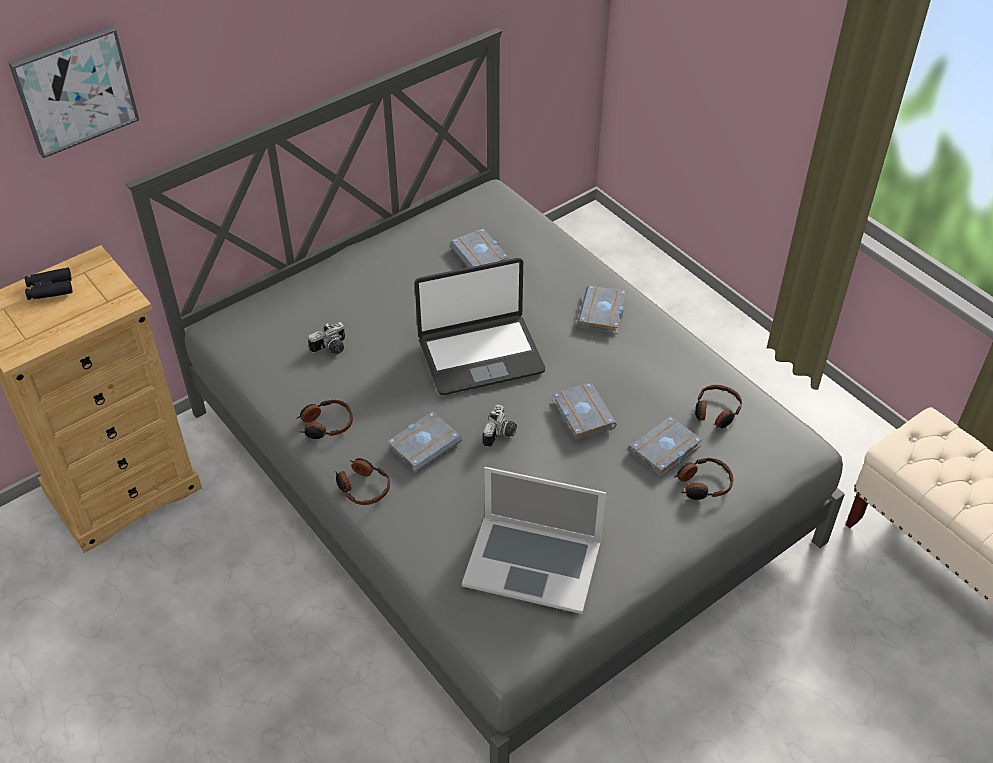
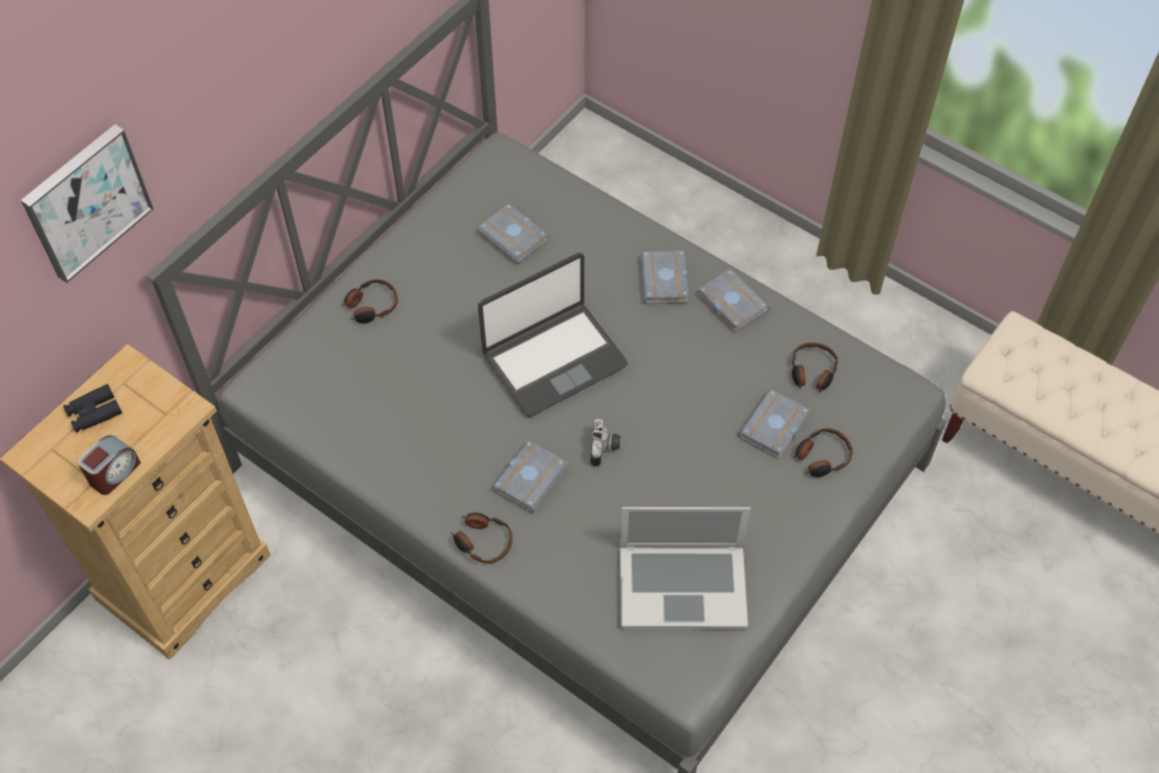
camera: 15 degrees left, 10 degrees up
headphones [296,400,353,439] -> headphones moved to [341,279,398,323]
camera [308,322,345,354] -> none
grey book [552,382,617,441] -> grey book moved to [698,269,770,332]
none -> alarm clock [78,435,141,495]

